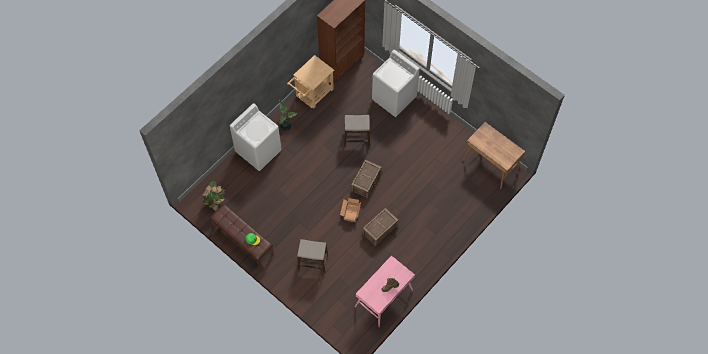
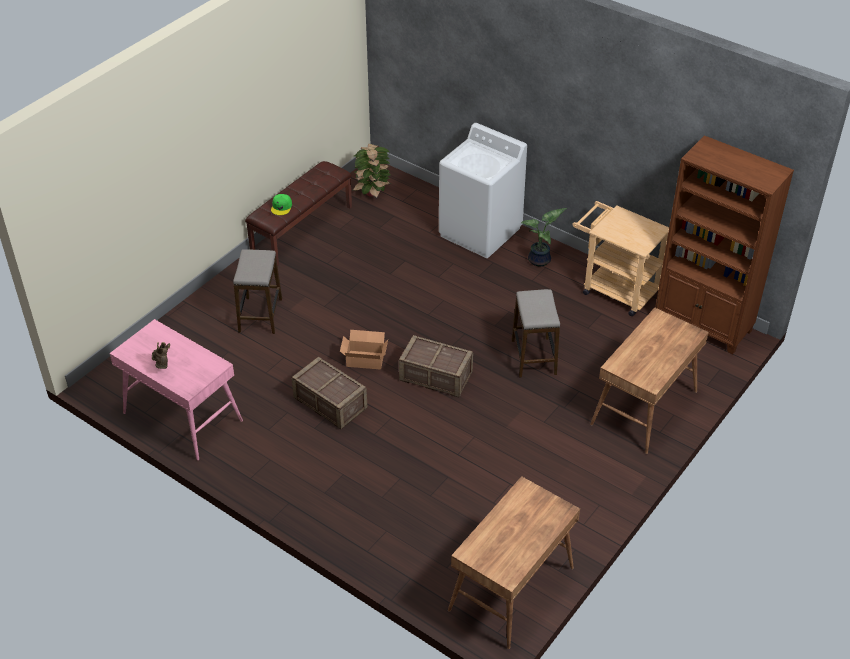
camera: 85 degrees right, 20 degrees down
white washing machine [372,50,420,117] -> brown desk [590,308,709,454]

